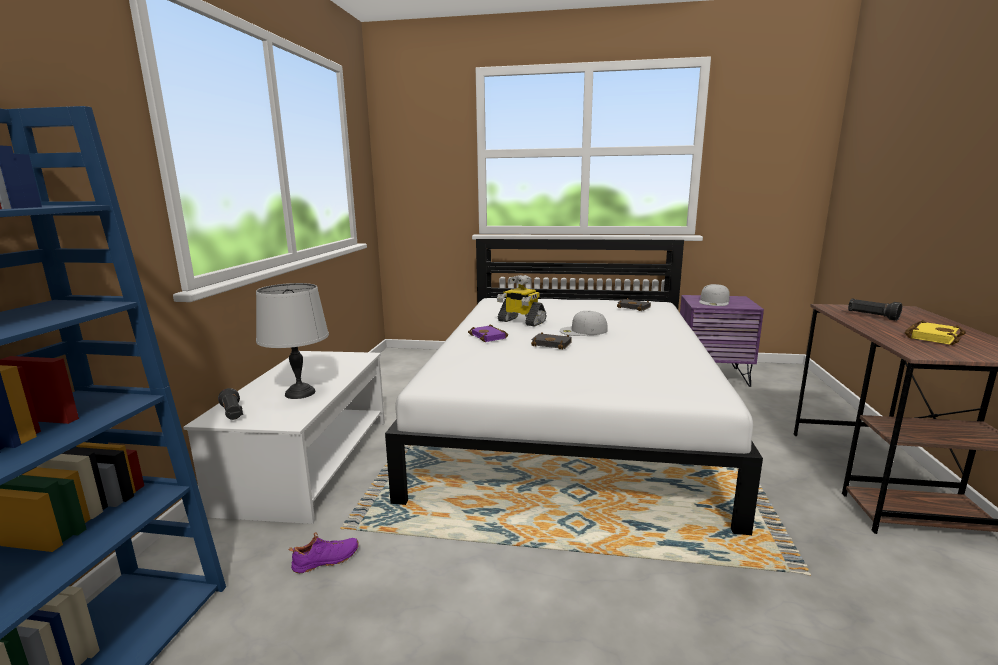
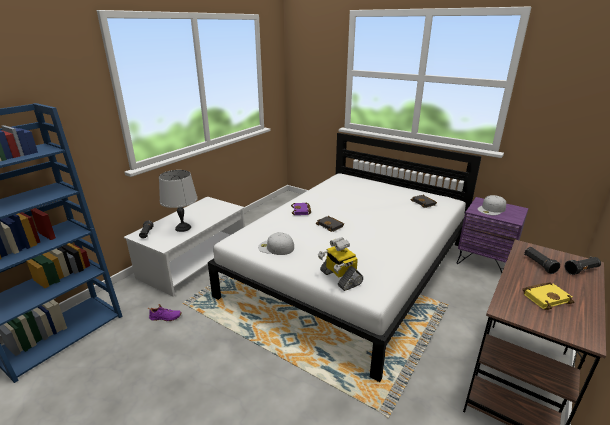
camera: 25 degrees right, 10 degrees up
toy robot [497,275,546,326] -> toy robot moved to [318,237,363,291]
white cap [560,311,608,336] -> white cap moved to [258,232,294,255]
none -> black flashlight [565,257,601,275]

